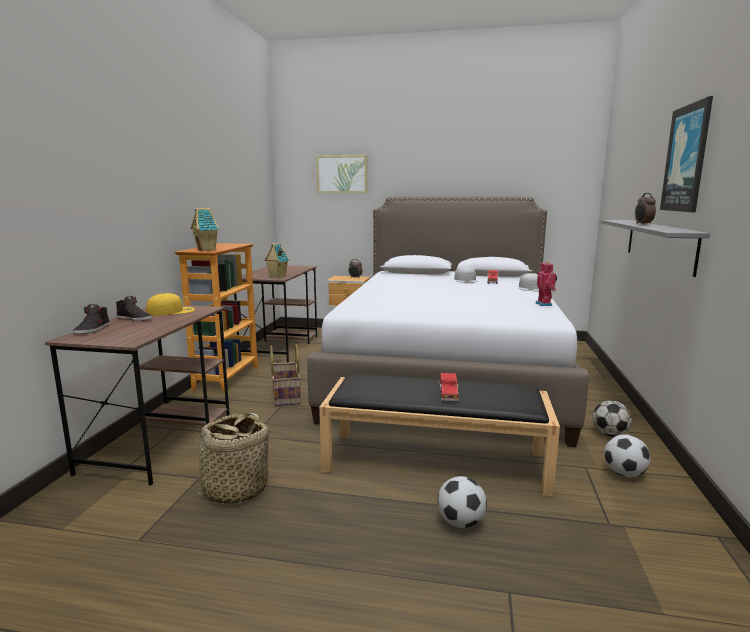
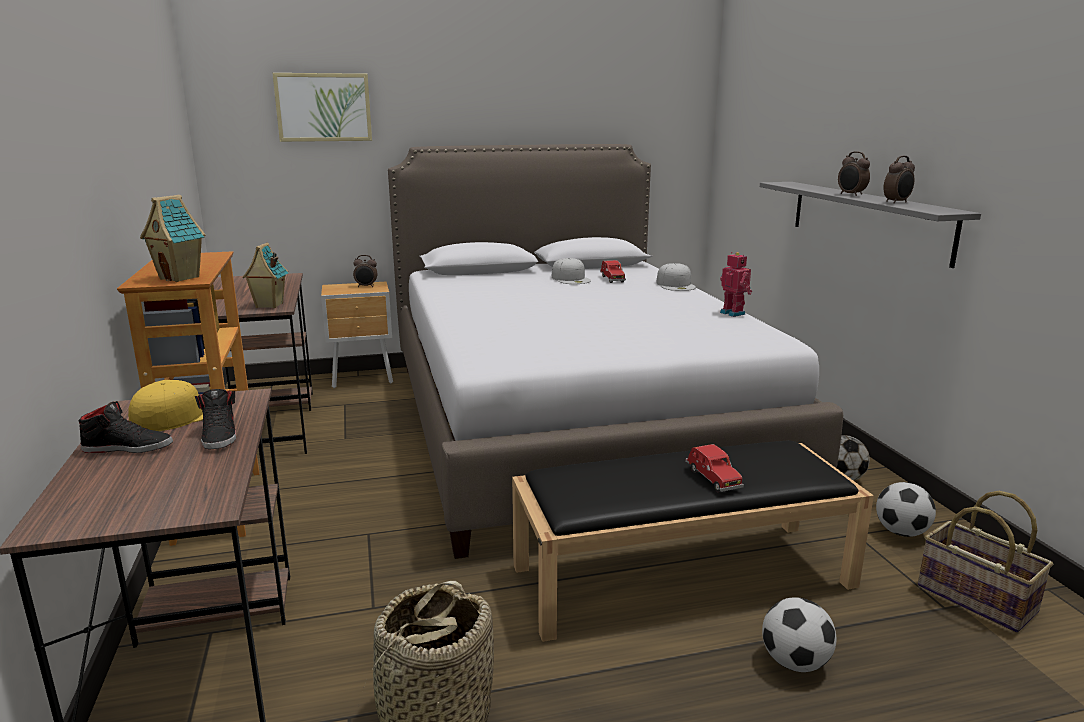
camera: 25 degrees left, 5 degrees up
black shoe [73,304,110,334] -> black shoe moved to [195,389,236,450]
basket [270,344,301,406] -> basket moved to [918,491,1053,633]
picture [660,96,713,212] -> none
none -> alarm clock [884,156,915,204]

